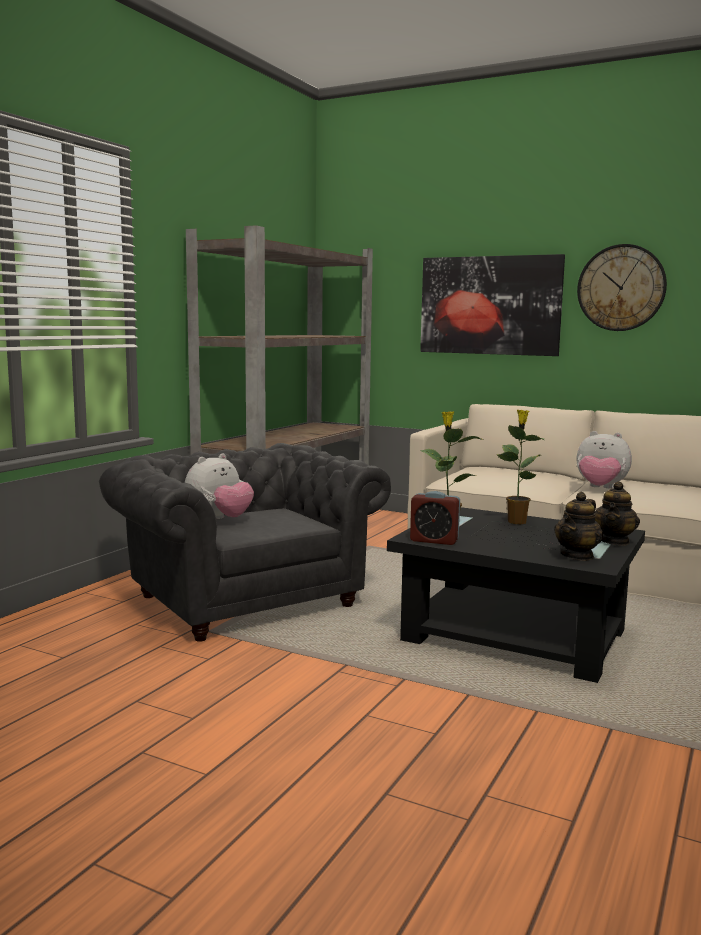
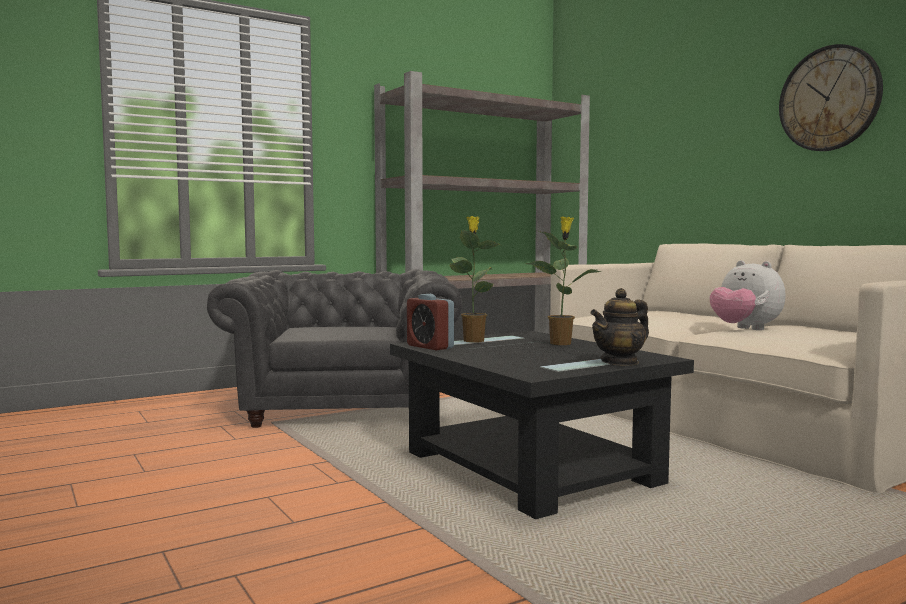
camera: 30 degrees right, 5 degrees down
plush toy [185,454,254,519] -> none
picture [420,254,565,356] -> none
teapot [554,492,603,561] -> none

